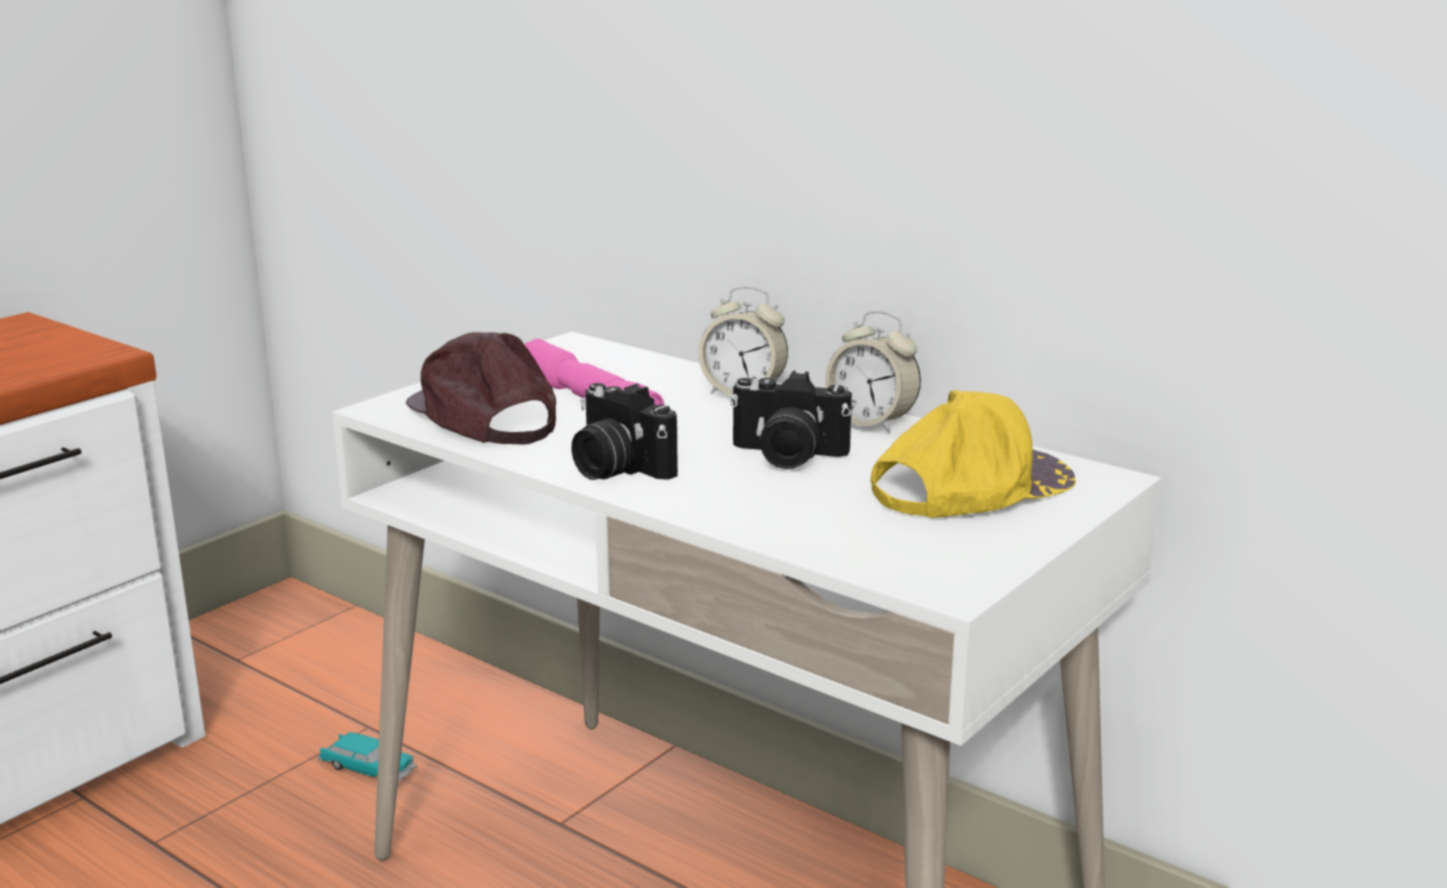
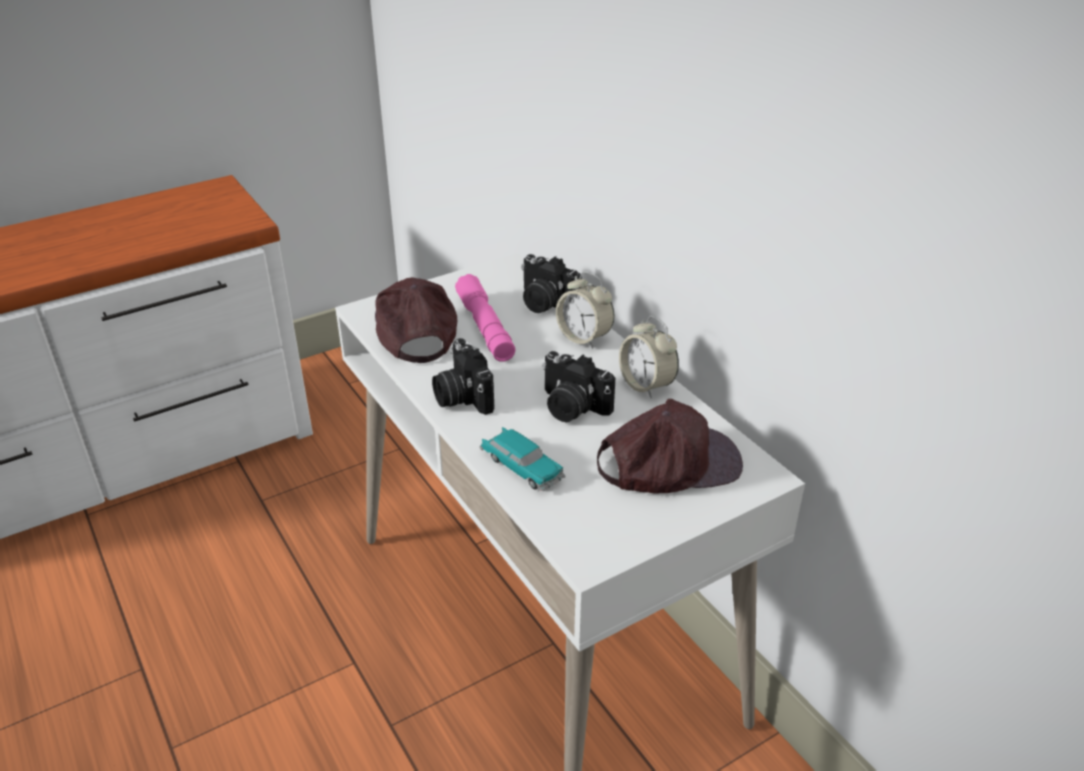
camera: 20 degrees right, 15 degrees up
toy car [317,732,417,782] -> toy car moved to [479,427,565,491]
yellow cap [871,390,1076,518] -> brown cap [597,399,743,493]
none -> camera [521,254,582,313]

